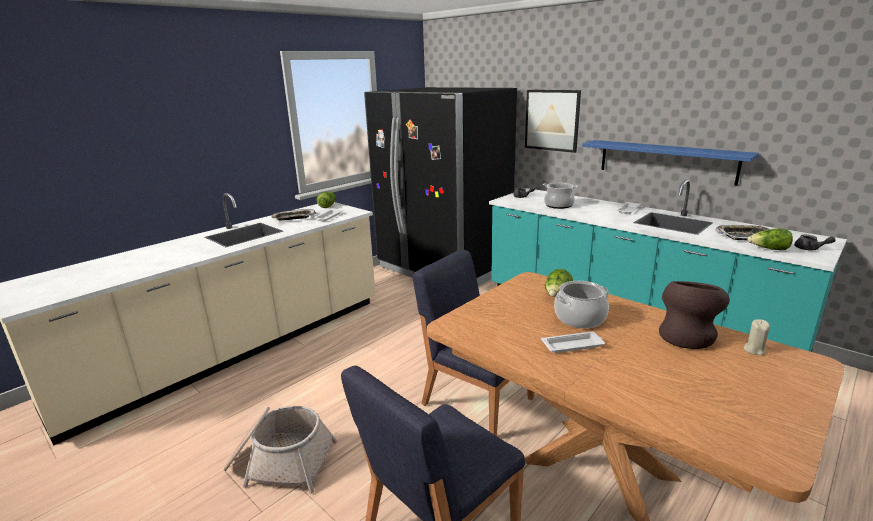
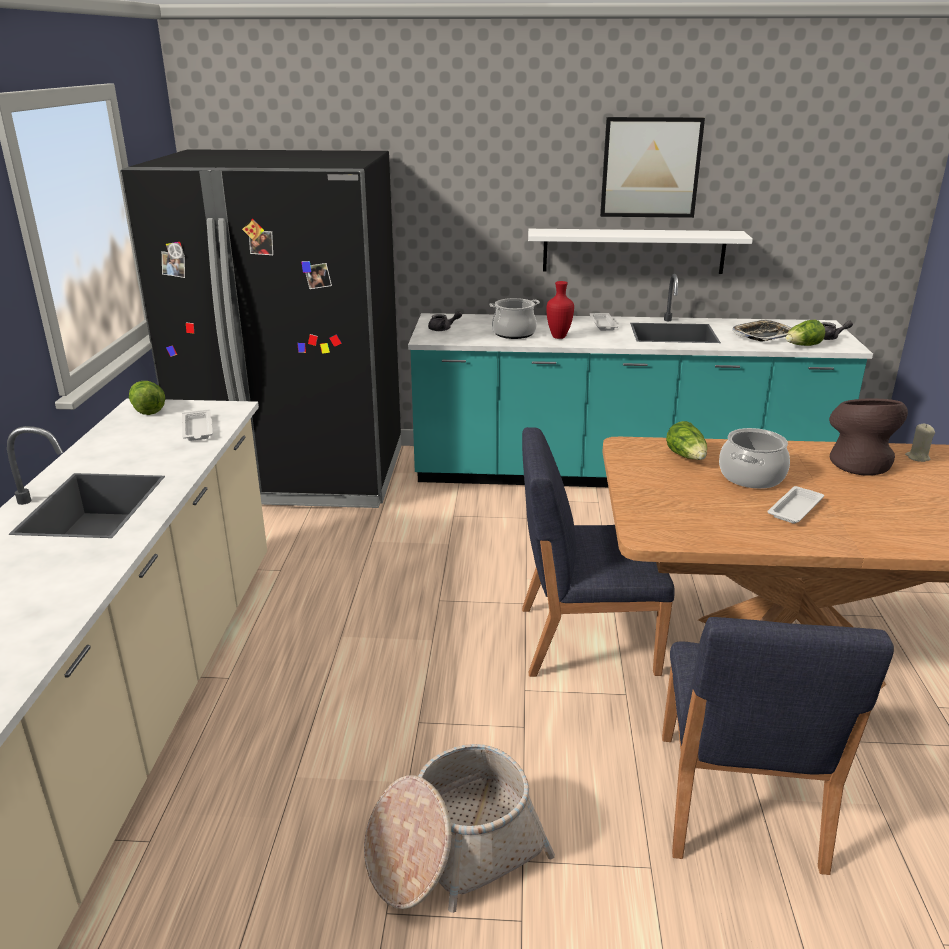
camera: 40 degrees left, 5 degrees up
tray [271,209,316,220] -> none
picture [525,90,581,153] -> picture moved to [600,117,705,218]
blue shelf [582,140,759,186] -> white shelf [528,229,753,274]
none -> red vase [546,281,574,339]

